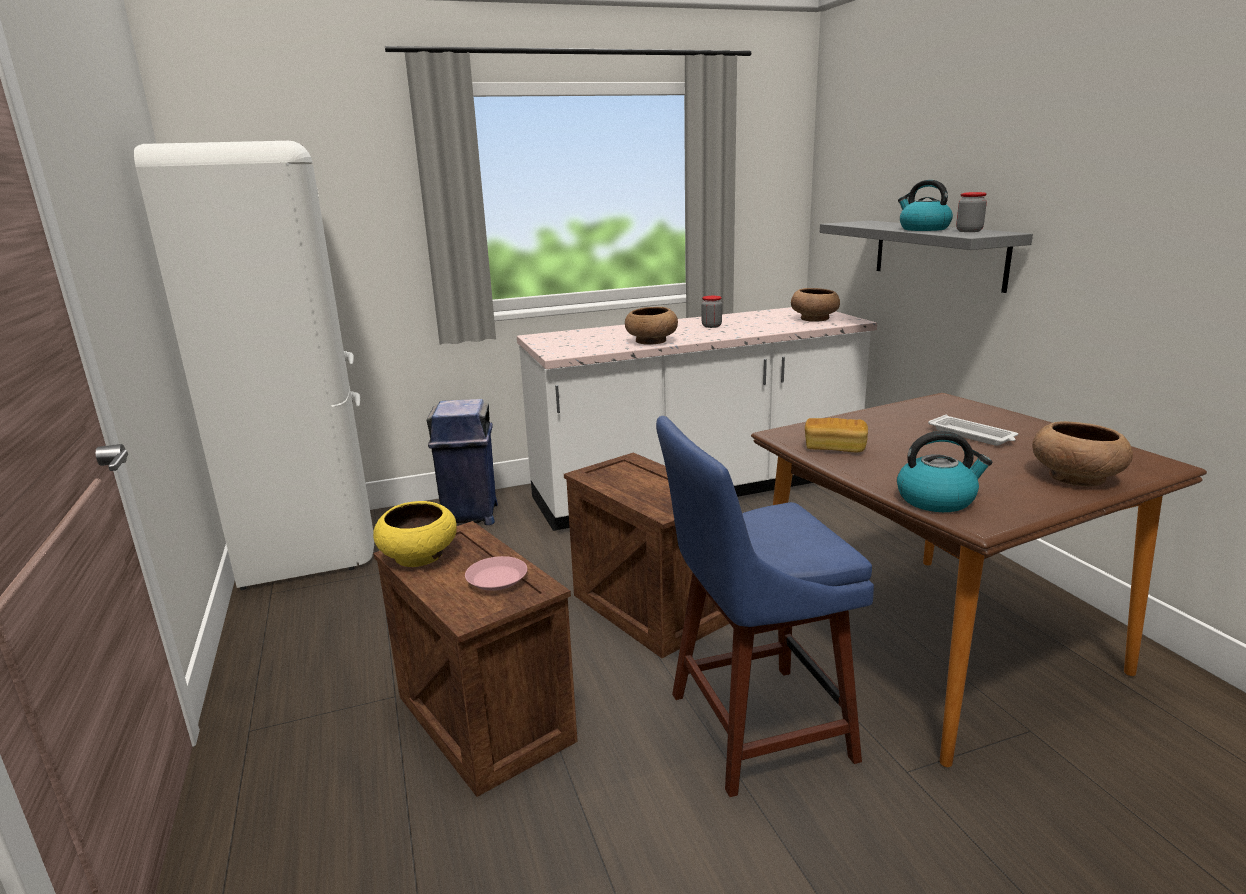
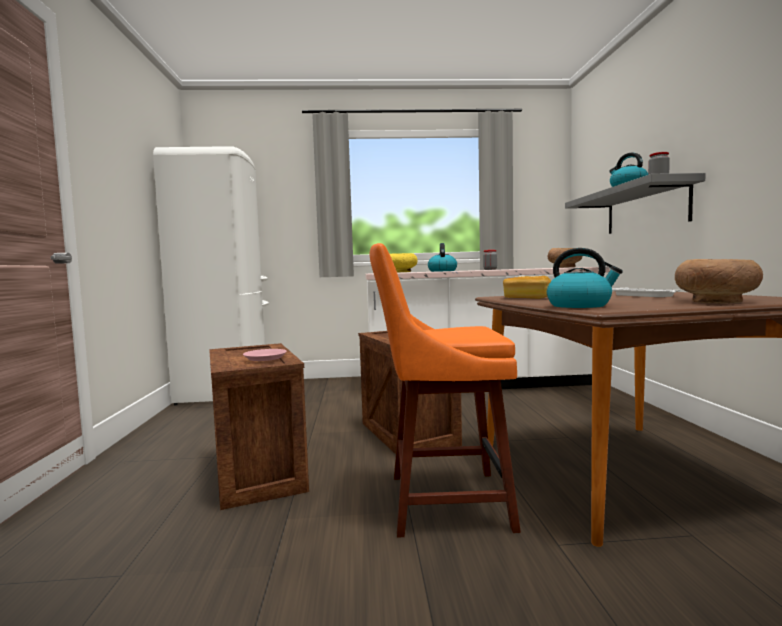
camera: 15 degrees right, 15 degrees down
yellow bowl [373,501,457,567] -> yellow bowl moved to [390,253,418,272]
blue trash can [427,399,498,525] -> none
brown bowl [625,307,678,344] -> kettle [428,243,457,272]
blue chair [656,416,874,797] -> orange chair [370,243,521,537]

